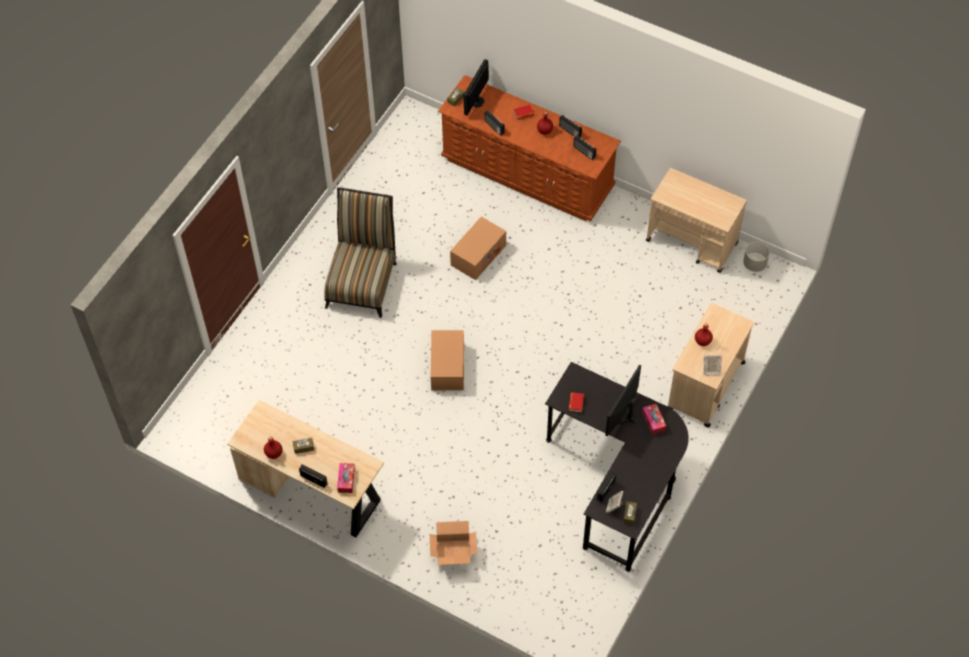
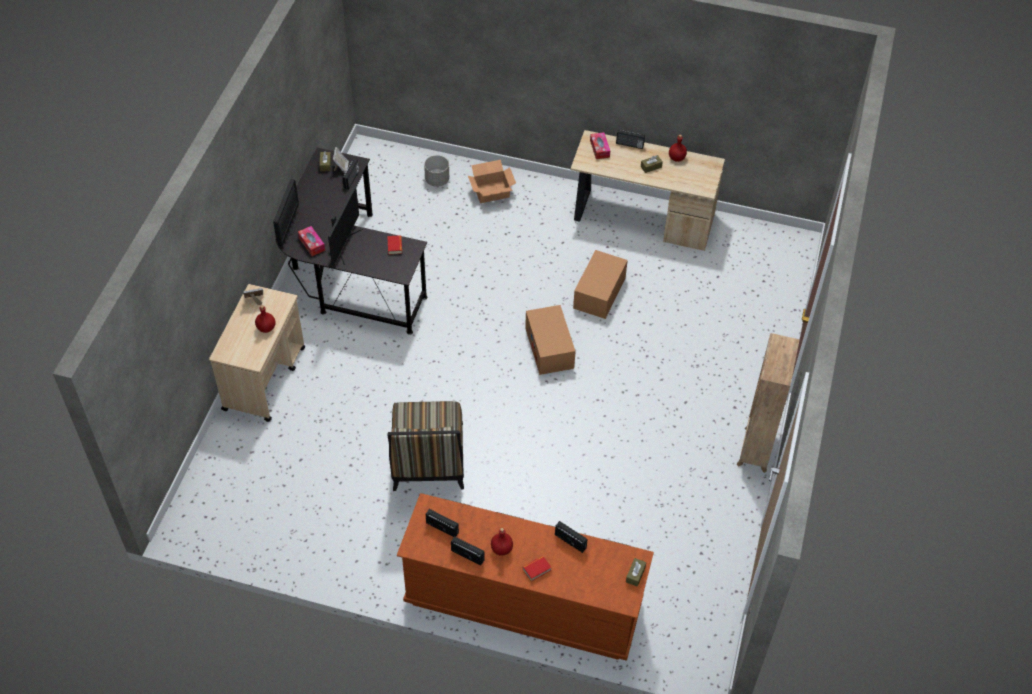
camera: 165 degrees right, 5 degrees down
chair [324,187,397,318] -> chair moved to [387,401,464,491]
cardboard box [450,217,506,280] -> cardboard box moved to [573,250,628,319]
monitor [464,59,489,115] -> monitor moved to [273,179,299,247]
beige cart [646,168,747,273] -> none
grey planter [743,242,770,272] -> grey planter moved to [424,155,449,187]
none -> brown bookcase [737,333,800,473]

